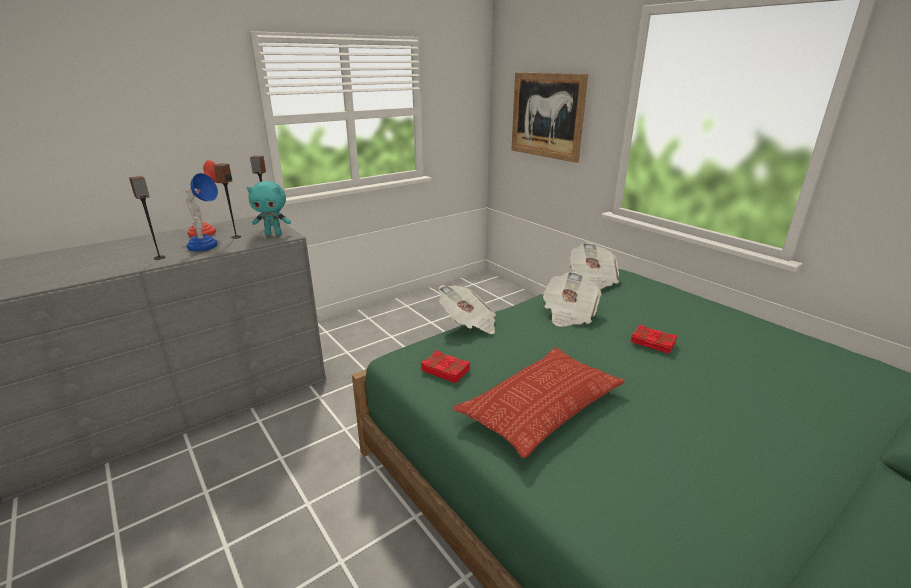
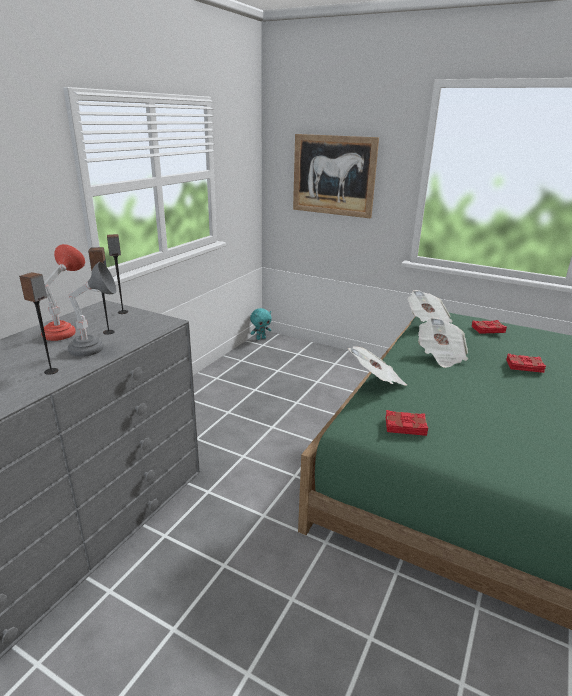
camera: 25 degrees left, 0 degrees up
blue table lamp [186,173,218,251] -> grey table lamp [68,262,116,357]
turquoise plush toy [247,181,291,235] -> turquoise plush toy moved to [250,308,272,340]
pillow [453,348,625,458] -> none
none -> red book [471,320,507,334]

